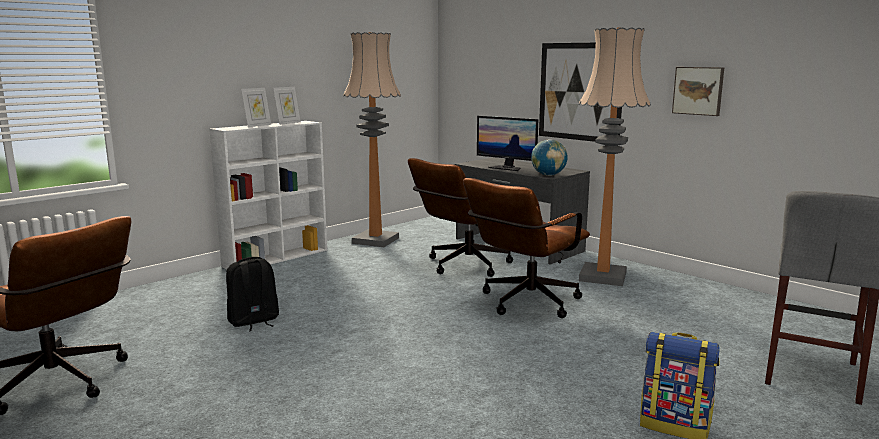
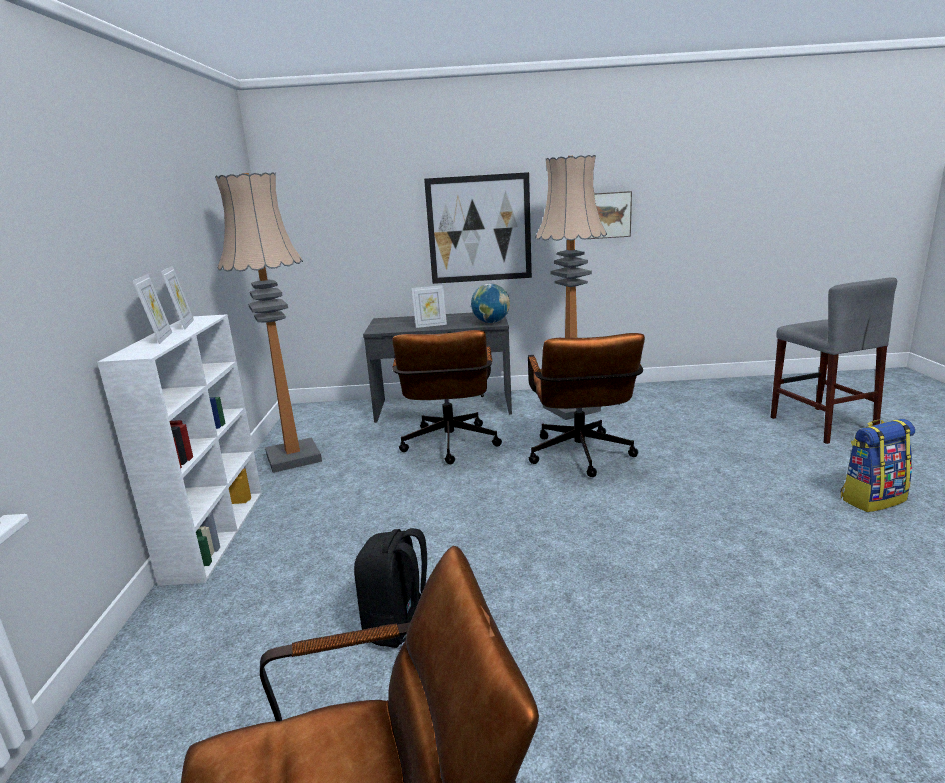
camera: 45 degrees left, 5 degrees up
monitor [477,116,538,171] -> picture frame [412,285,447,328]

